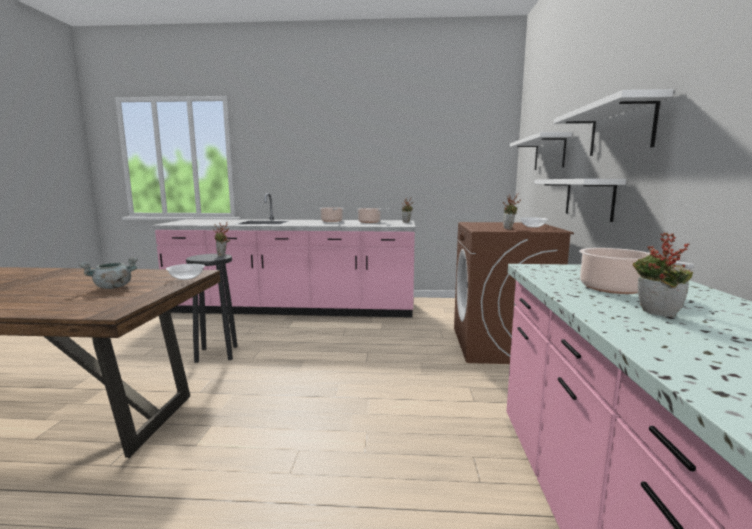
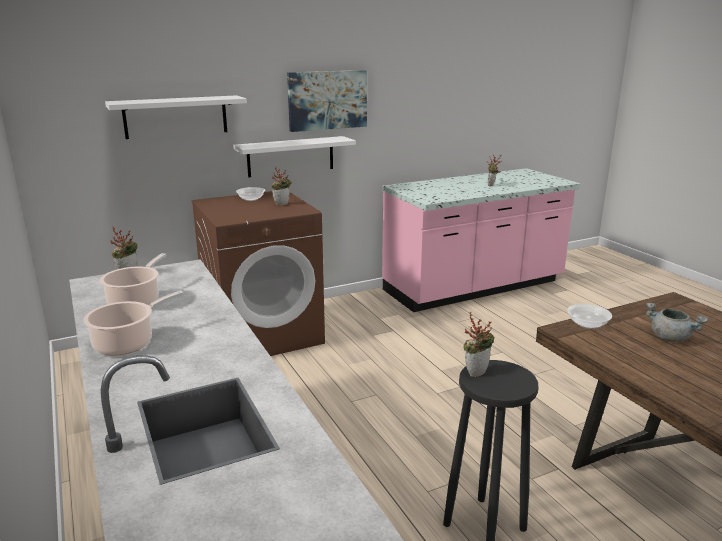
camera: 120 degrees left, 10 degrees up
white shelf [554,89,673,156] -> picture [287,70,367,132]
cooking pot [579,248,694,294] -> none

